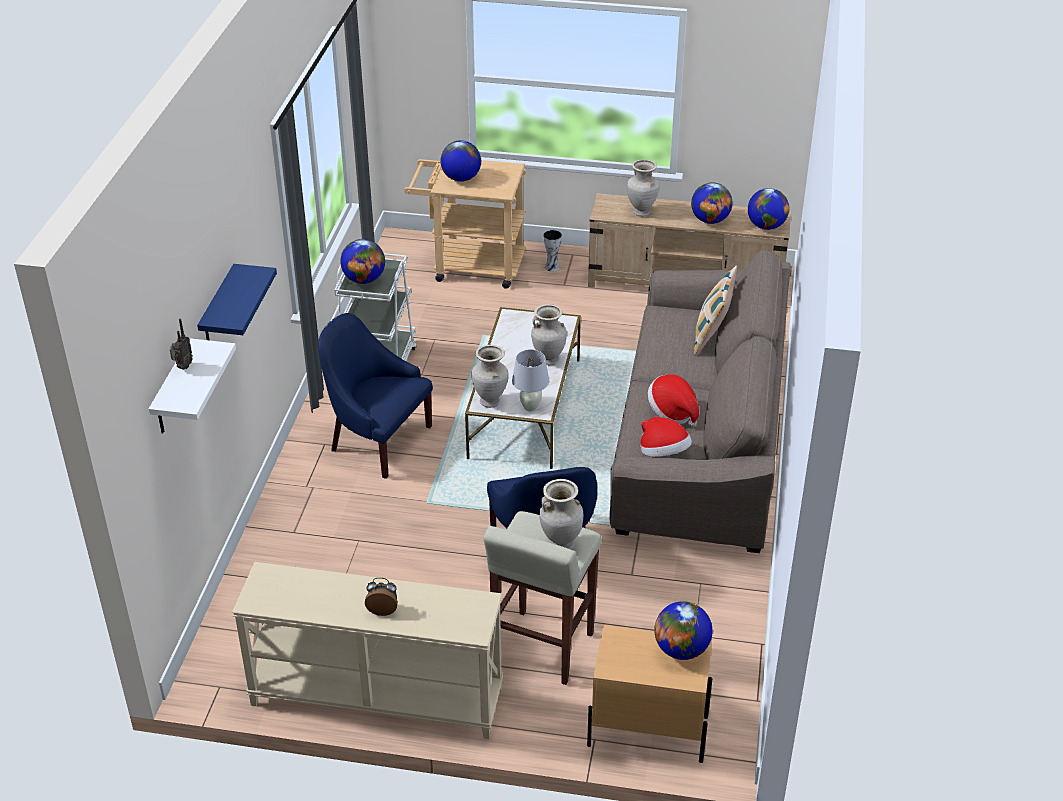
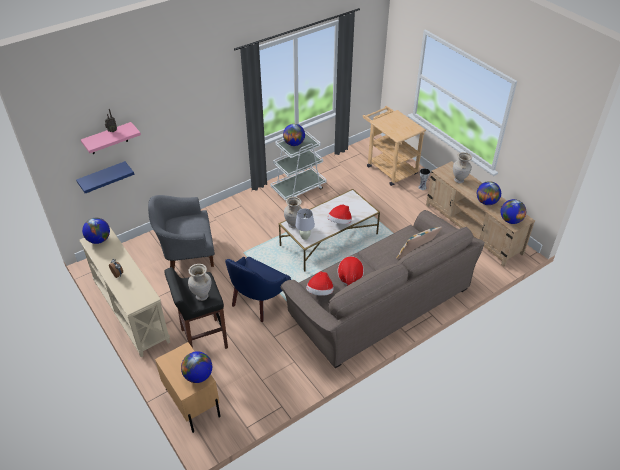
camera: 45 degrees right, 5 degrees up
white shelf [149,338,236,433] -> pink shelf [81,122,141,154]
blue shelf [197,264,277,340] -> blue shelf moved to [76,161,134,193]
blue armchair [318,313,433,479] -> none
globe [440,140,481,182] -> globe moved to [82,218,110,244]
beige stool [483,511,601,685] -> black stool [164,267,228,349]
beige vase [531,304,567,365] -> hat [328,204,352,224]
none -> grey armchair [148,195,215,269]

